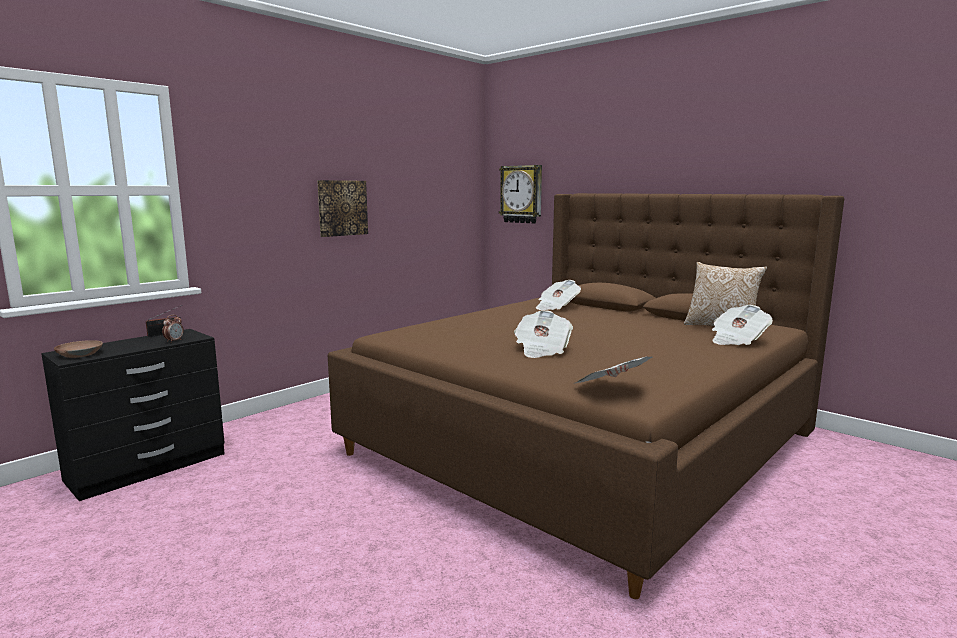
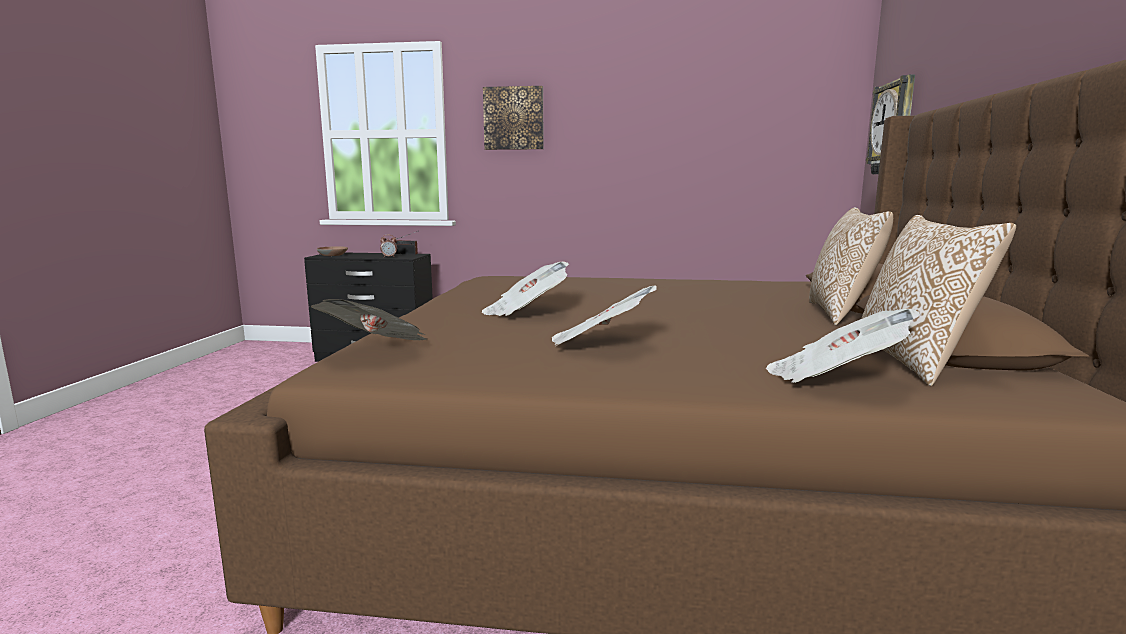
camera: 55 degrees right, 0 degrees up
picture [317,180,368,237] -> picture moved to [483,86,544,150]
newspaper [536,280,581,310] -> newspaper moved to [552,286,657,346]
none -> pillow [809,207,893,325]

